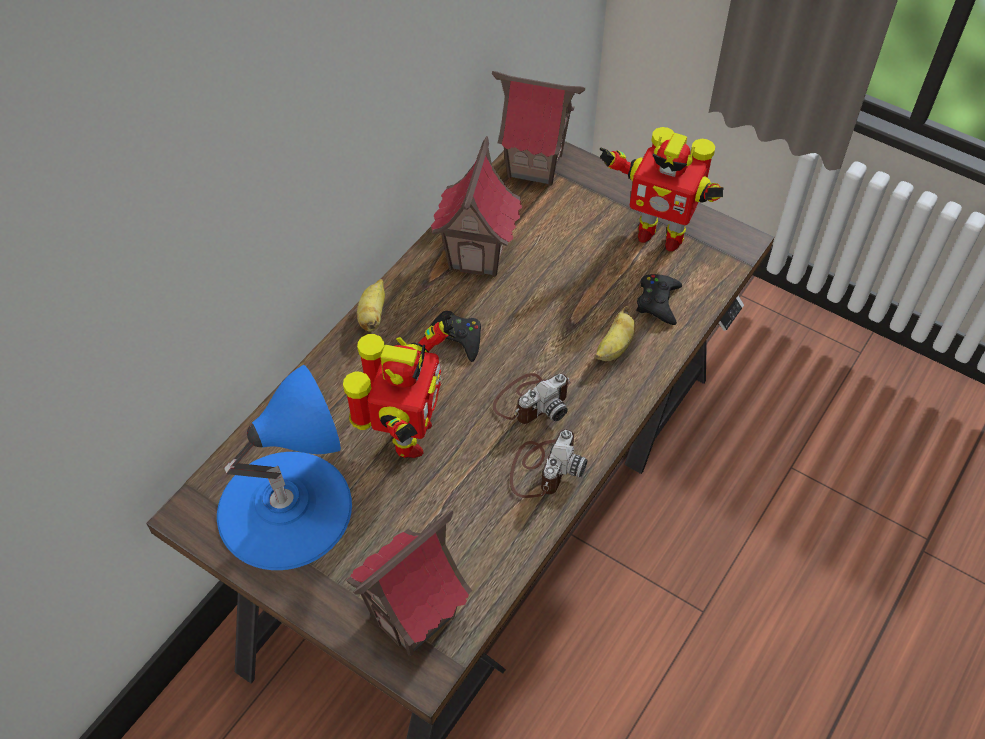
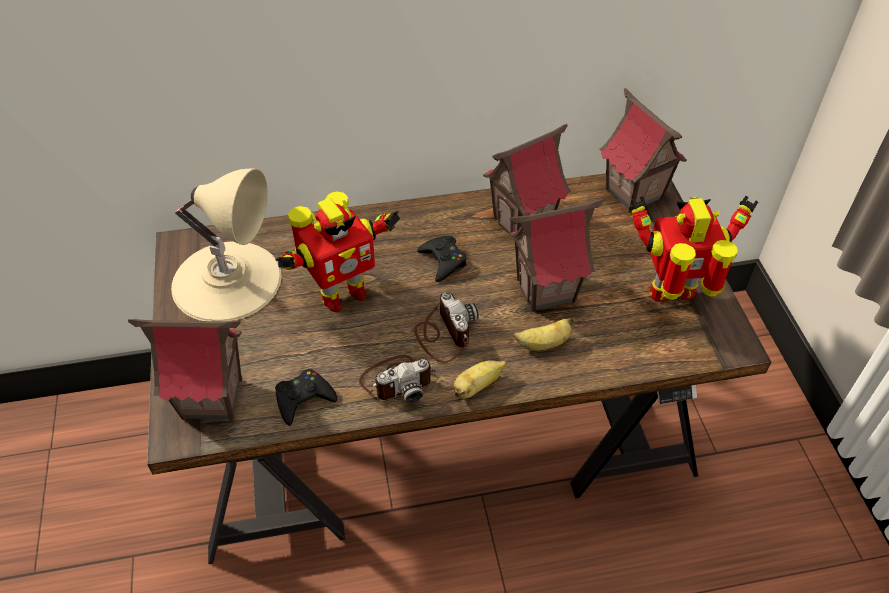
camera: 45 degrees right, 5 degrees down
blue table lamp [217,365,352,570] -> beige table lamp [171,169,281,321]
banana [357,279,385,332] -> banana moved to [453,360,506,399]
camera [493,373,571,424] -> camera turned 120 degrees counterclockwise [414,292,479,363]
toy robot [600,127,723,252] -> toy robot turned 105 degrees clockwise [629,196,758,302]
black game controller [636,274,682,325] -> black game controller moved to [275,369,337,426]
none -> toy house [509,199,604,312]

